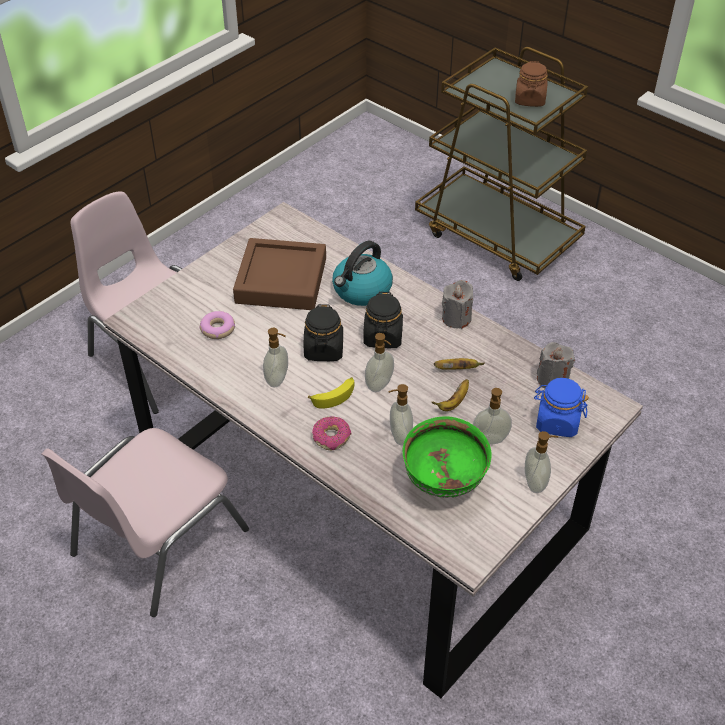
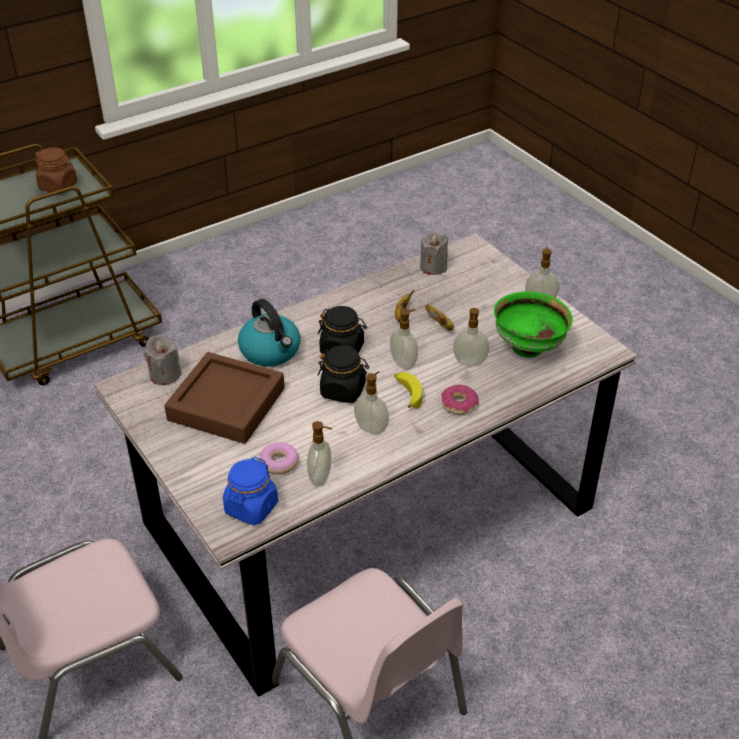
camera: 75 degrees left, 5 degrees down
grey candle [442,280,473,329] -> grey candle moved to [143,334,182,385]
soap dispenser [473,388,512,445] -> soap dispenser moved to [307,421,332,487]
blue jar [534,378,589,437] -> blue jar moved to [223,457,278,525]

